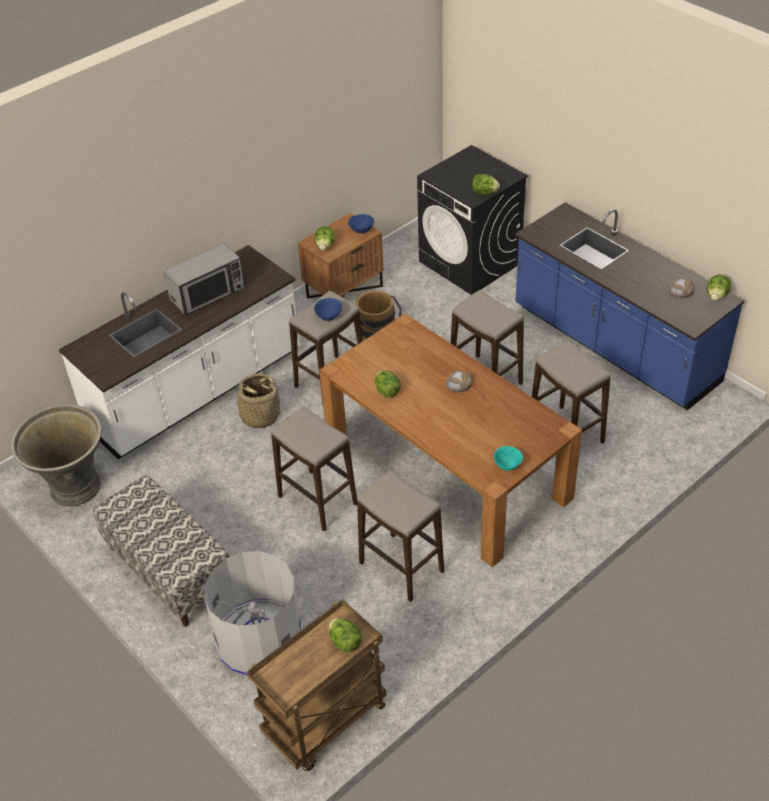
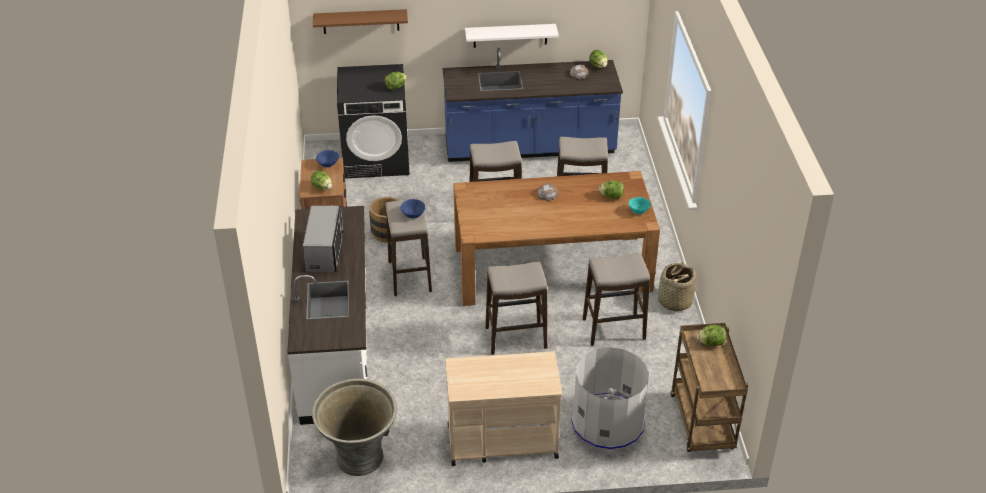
camera: 55 degrees left, 5 degrees down
bench [93,475,230,627] -> beige cart [445,352,562,466]
basket [229,373,285,428] -> basket moved to [658,262,696,311]
lettuce [375,370,401,398] -> lettuce moved to [599,180,624,199]
none -> brown shelf [313,9,408,34]
none -> white shelf [465,24,559,48]

